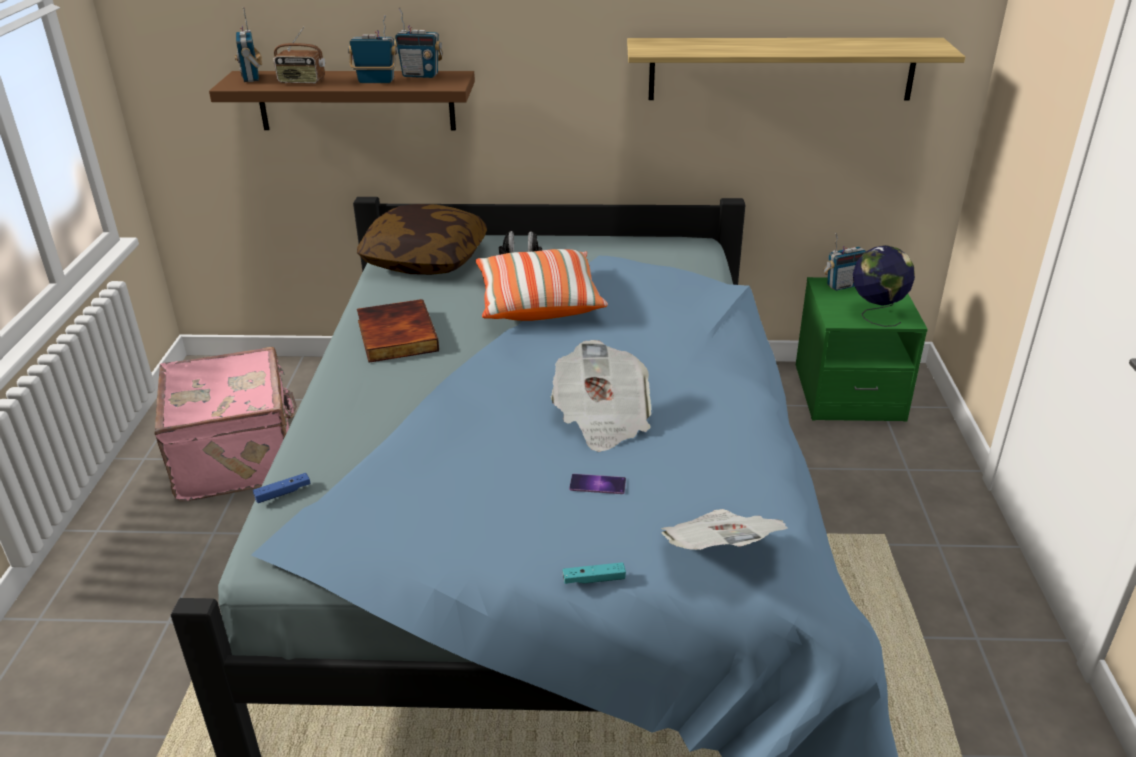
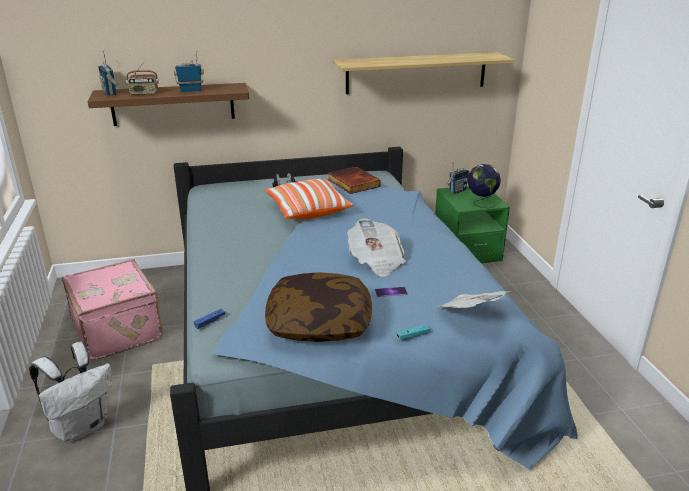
camera: 15 degrees left, 5 degrees down
pillow [357,204,487,275] -> pillow moved to [265,272,372,342]
book [357,299,439,363] -> book moved to [328,167,381,194]
radio [394,8,443,78] -> none
none -> white backpack [29,342,112,442]

